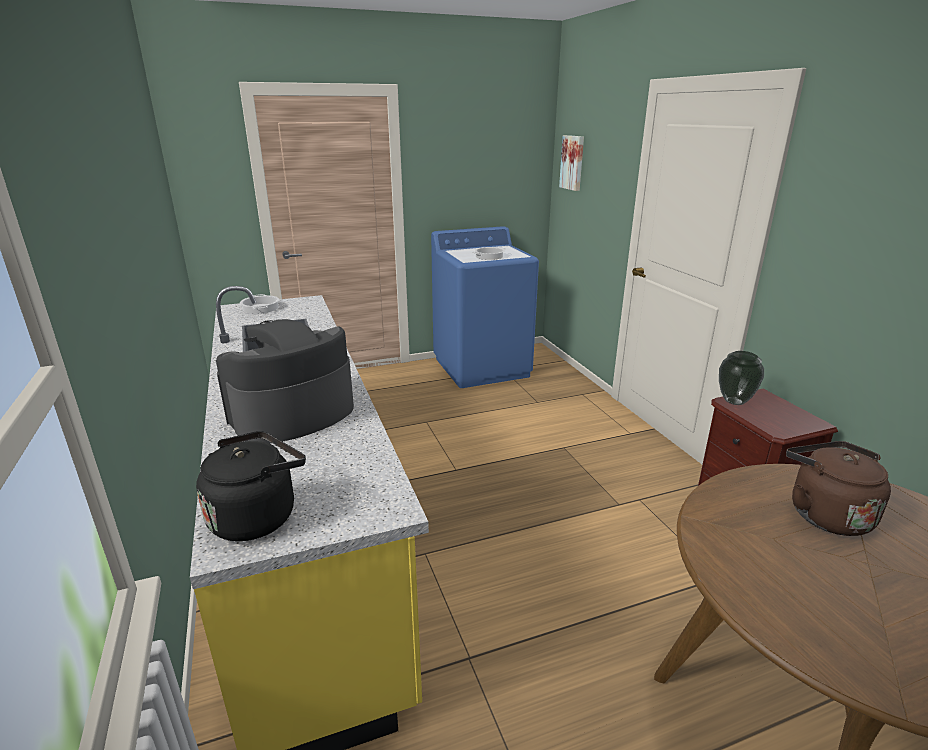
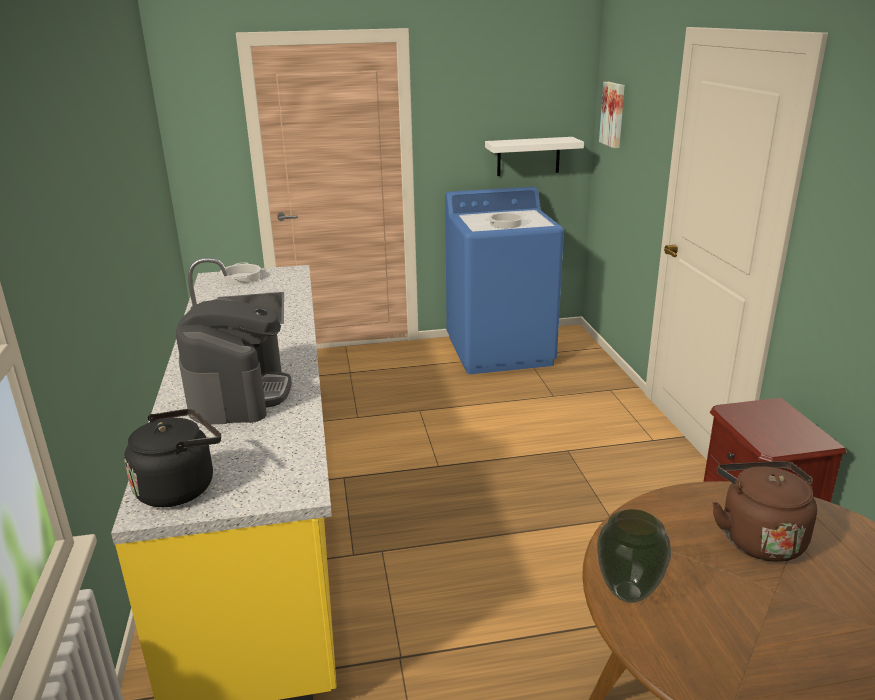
camera: 10 degrees right, 0 degrees up
coffee machine [216,319,354,444] -> coffee machine turned 120 degrees clockwise [176,298,292,424]
vase [719,351,764,405] -> vase moved to [597,509,671,603]
none -> white shelf [485,137,584,176]

